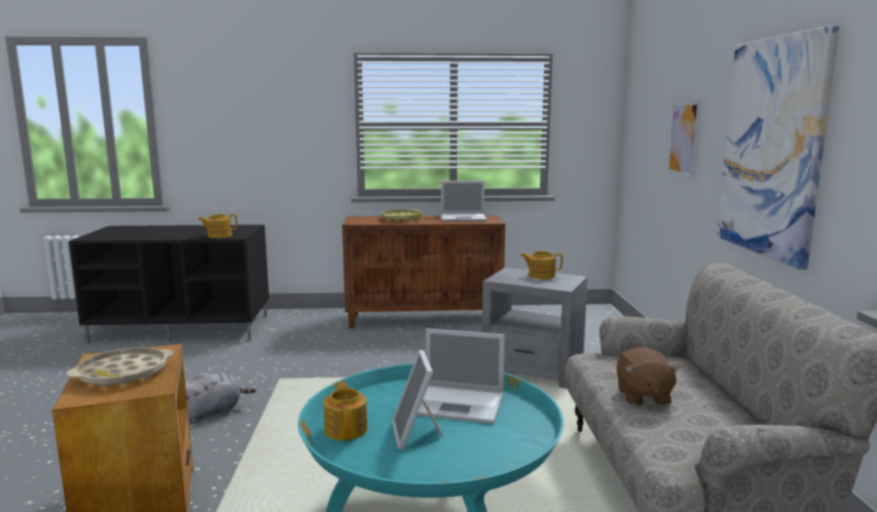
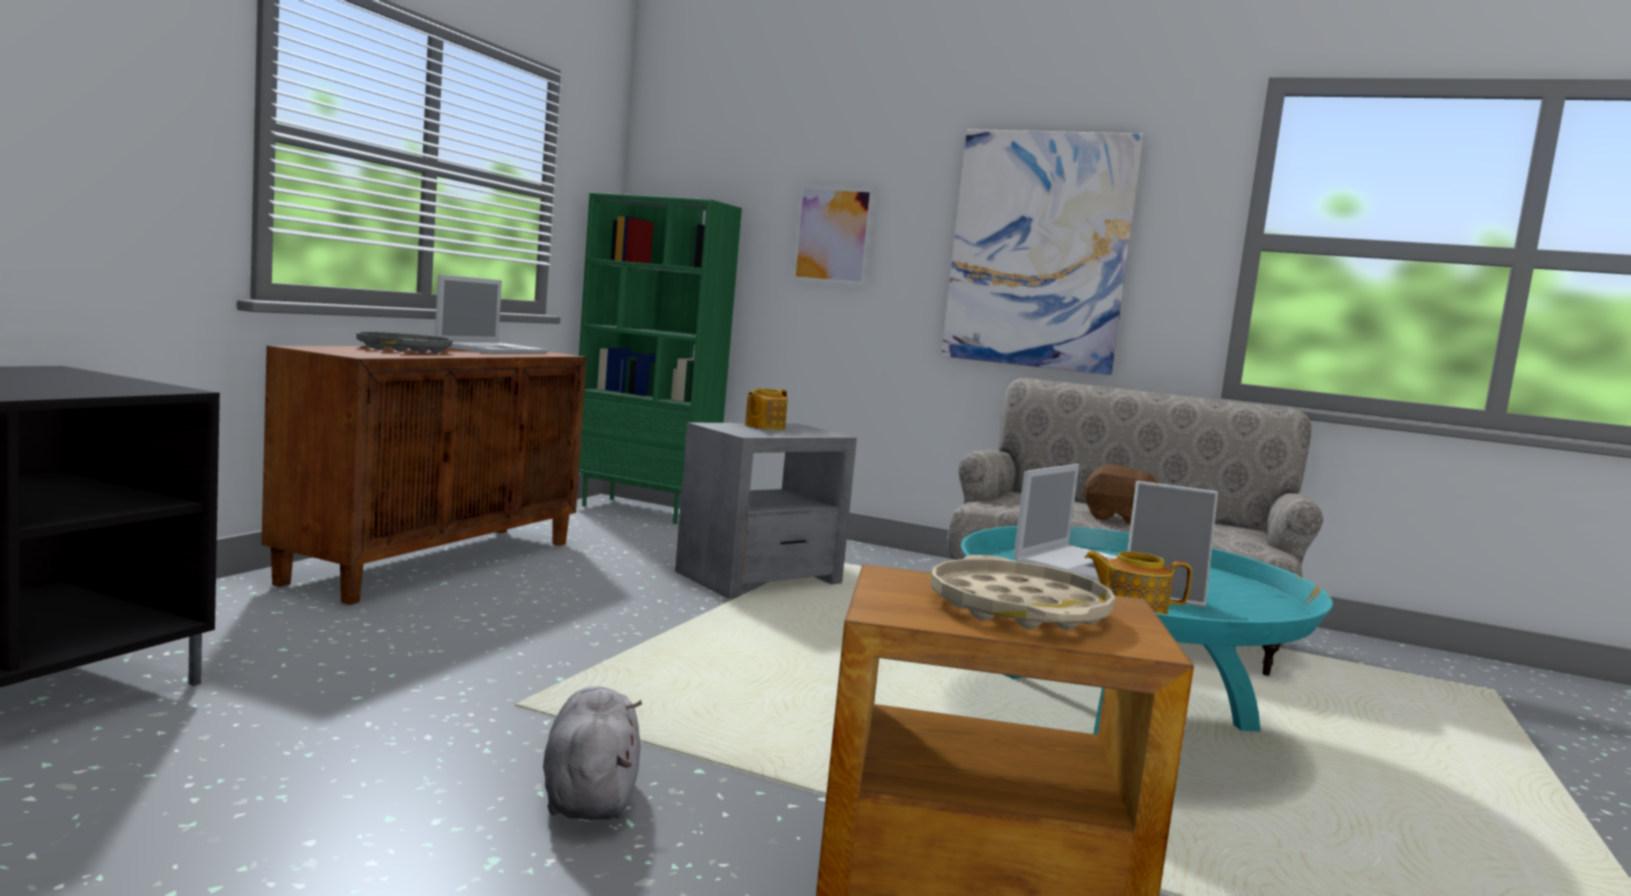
camera: 65 degrees left, 5 degrees down
teapot [198,214,237,238] -> none
yellow tray [381,209,423,221] -> grey tray [356,332,452,353]
none -> green bookcase [579,192,742,524]

